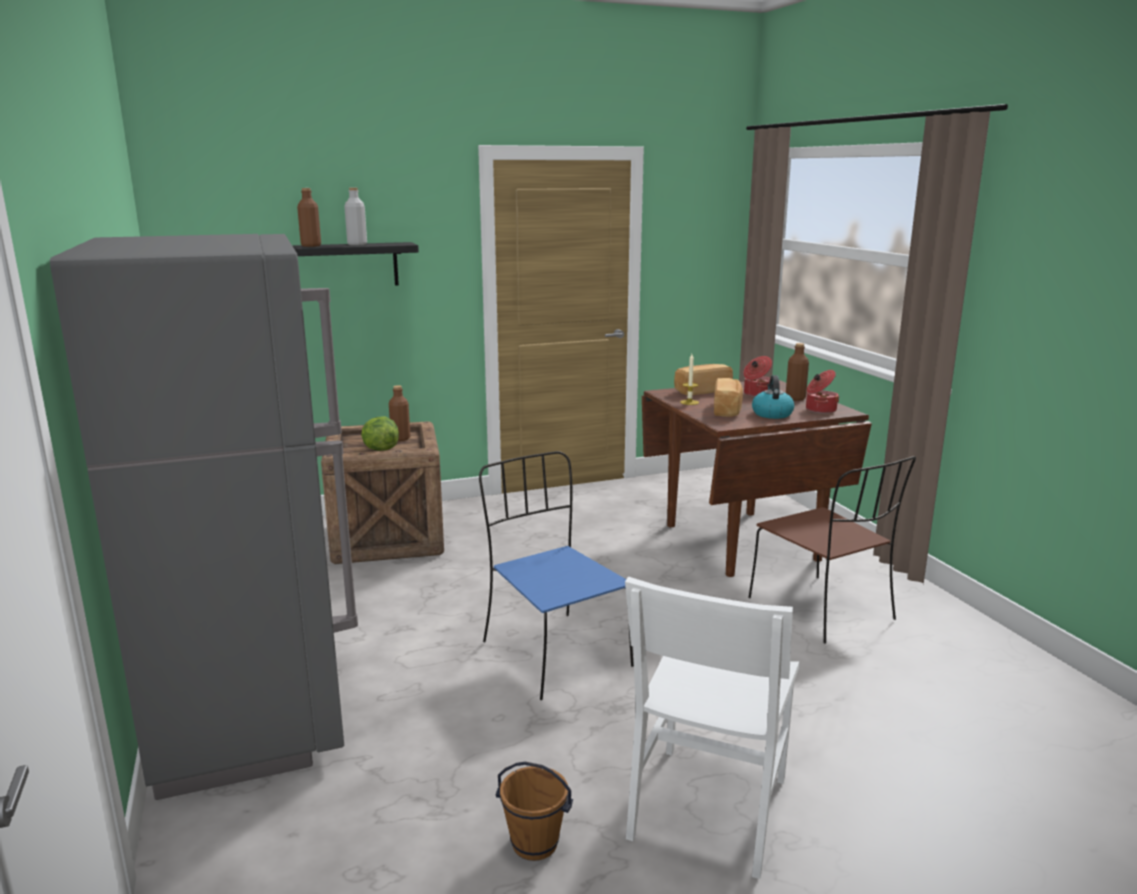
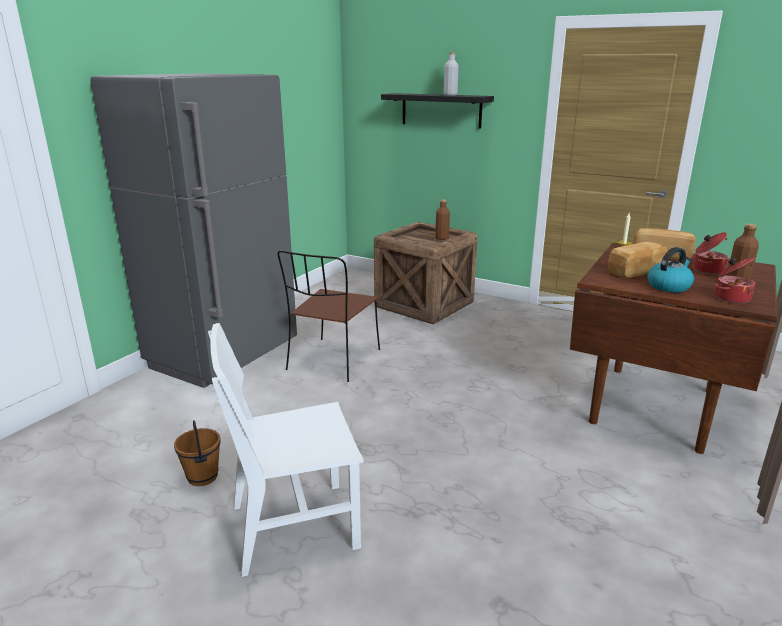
camera: 50 degrees right, 5 degrees up
brown bottle [297,188,321,247] -> none
lettuce [361,417,399,451] -> none
blue chair [479,451,634,700] -> none
brown chair [748,456,916,644] -> brown chair moved to [277,250,380,382]

